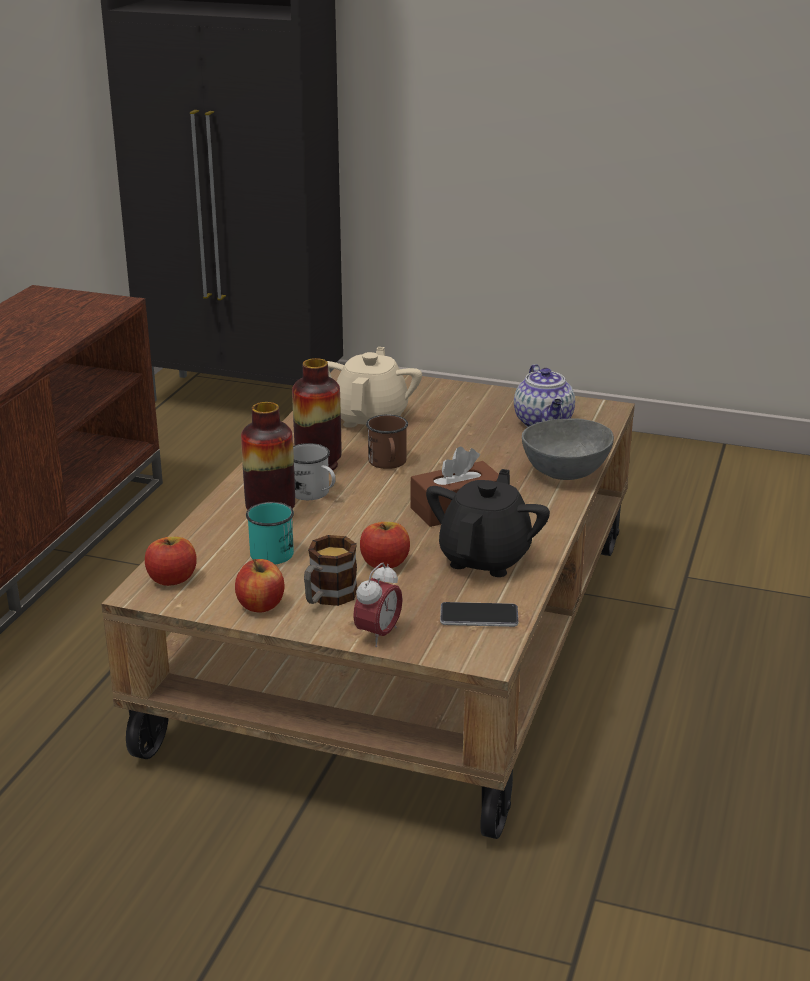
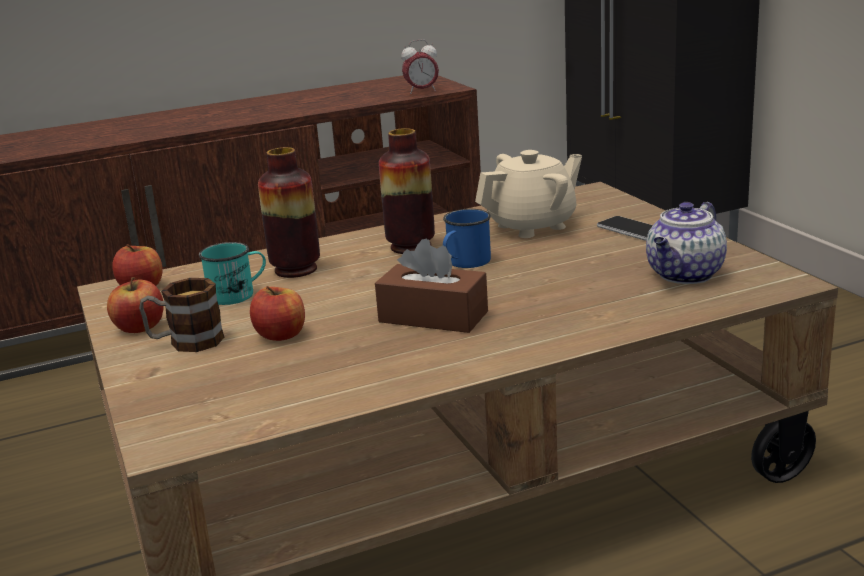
camera: 50 degrees right, 5 degrees down
white mug [293,443,336,500] -> none
alarm clock [353,563,403,647] -> alarm clock moved to [401,39,439,94]
brown mug [366,414,408,469] -> blue mug [443,209,491,268]
black teapot [426,469,550,577] -> none
phone [440,602,519,627] -> phone moved to [597,216,653,241]
grey bowl [522,419,614,480] -> none

